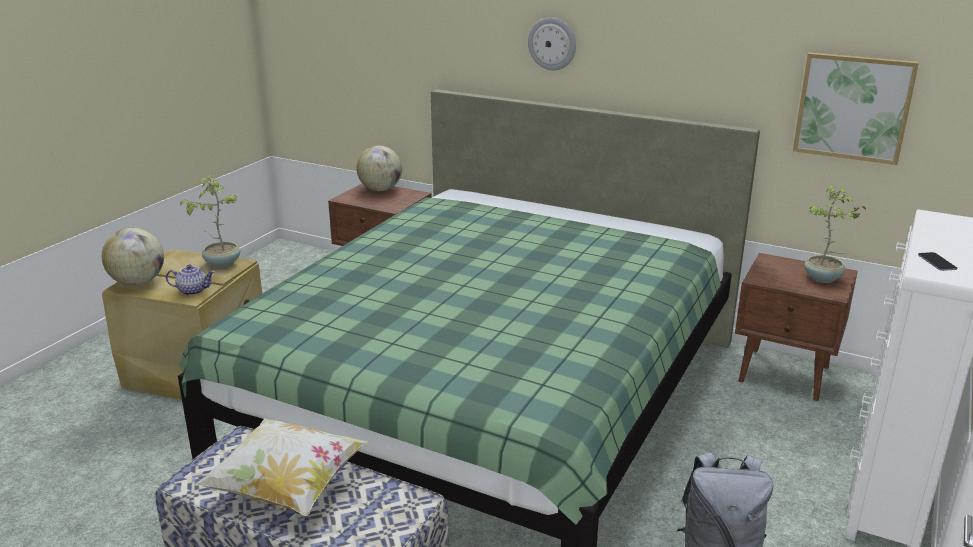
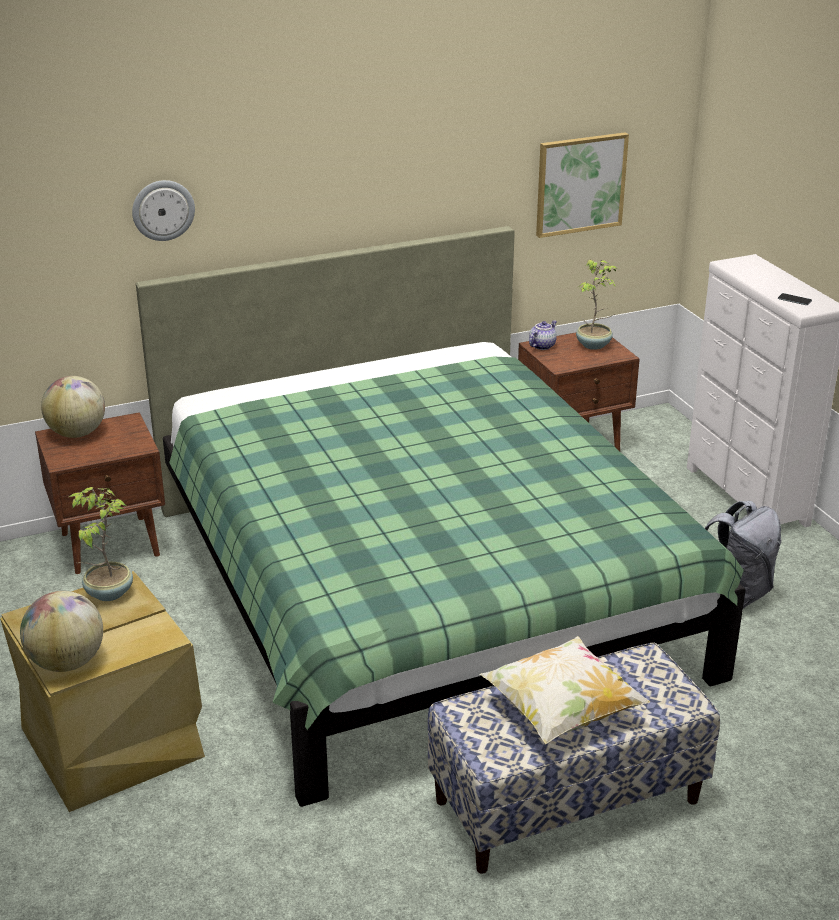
camera: 50 degrees left, 5 degrees up
teapot [166,265,215,296] -> teapot moved to [529,320,557,350]
wall clock [528,17,576,70] -> wall clock moved to [132,180,195,241]

